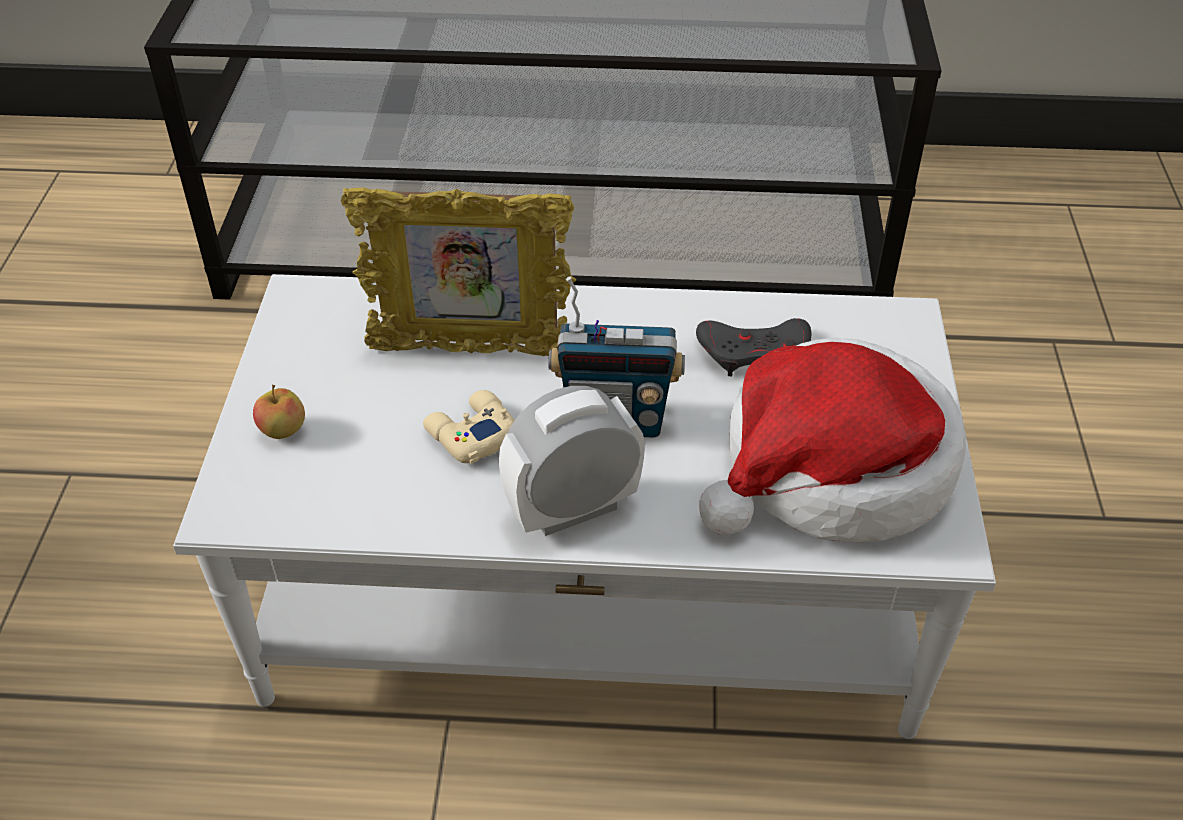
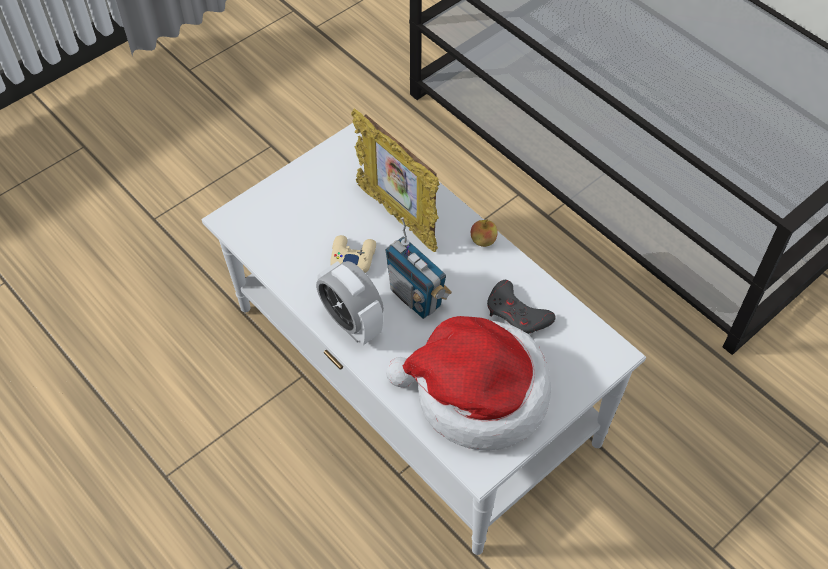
camera: 45 degrees right, 10 degrees up
apple [253,385,305,439] -> apple moved to [471,219,498,247]
alarm clock [499,386,645,536] -> alarm clock turned 150 degrees counterclockwise [316,261,384,345]

